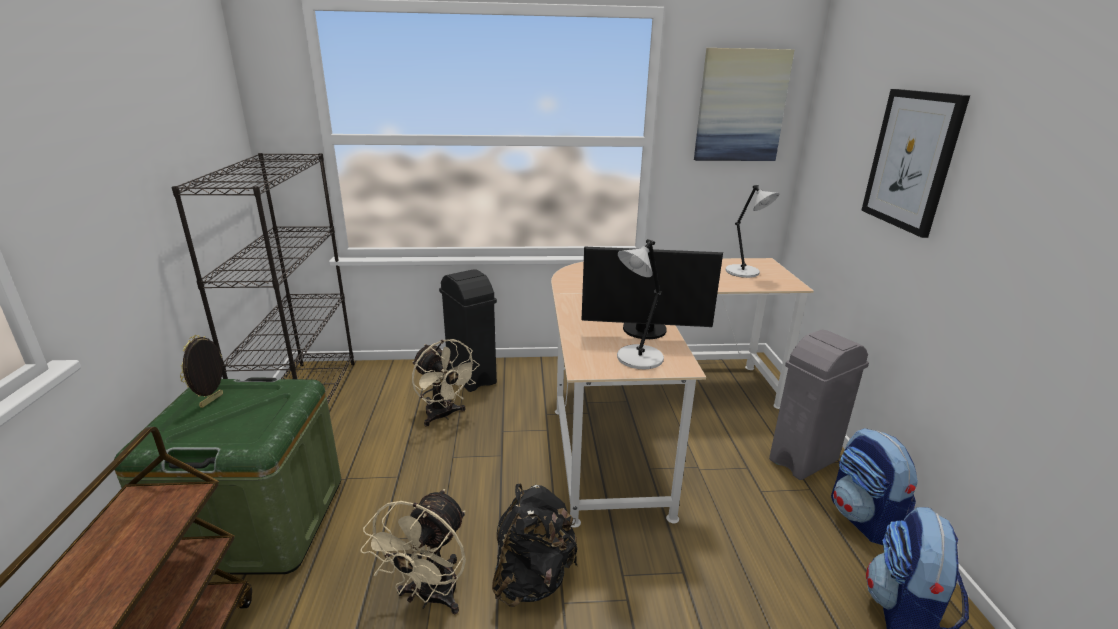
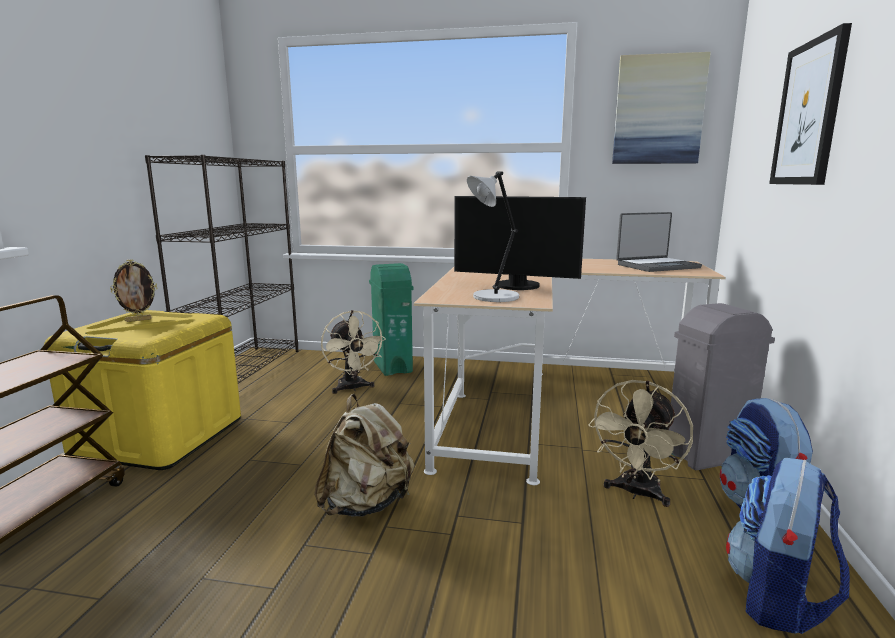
camera: 15 degrees right, 10 degrees down
green storage box [114,378,341,575] -> yellow storage box [44,310,241,470]
picture frame [180,335,223,408] -> picture frame turned 150 degrees counterclockwise [110,260,157,322]
beige fan [360,489,466,615] -> beige fan moved to [588,380,693,507]
black trash can [439,269,497,392] -> green trash can [369,263,414,376]
black backpack [492,484,578,607] -> beige backpack [314,394,415,517]
grey table lamp [726,185,779,278] -> laptop [616,212,702,272]

